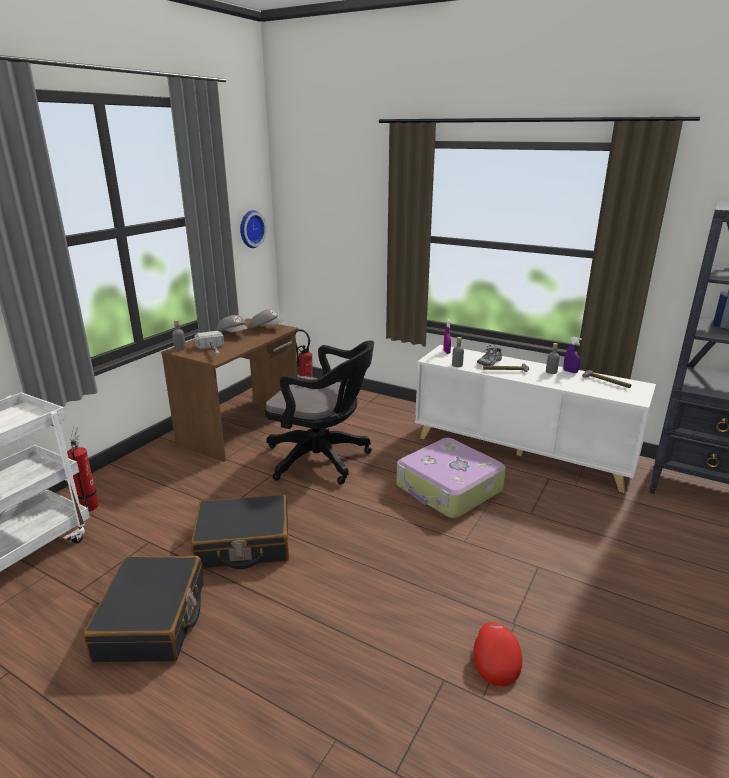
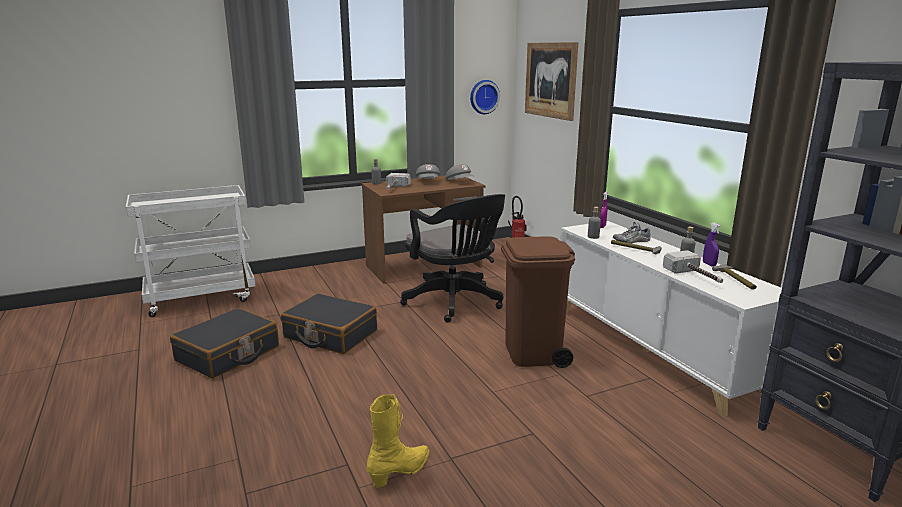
camera: 35 degrees right, 5 degrees down
fire extinguisher [67,427,99,512] -> none
suitcase [396,438,506,518] -> brown trash can [501,236,575,368]
red cap [473,622,522,687] -> yellow boot [367,394,429,488]
none -> picture [525,42,578,121]
none -> hammer [663,250,723,283]

